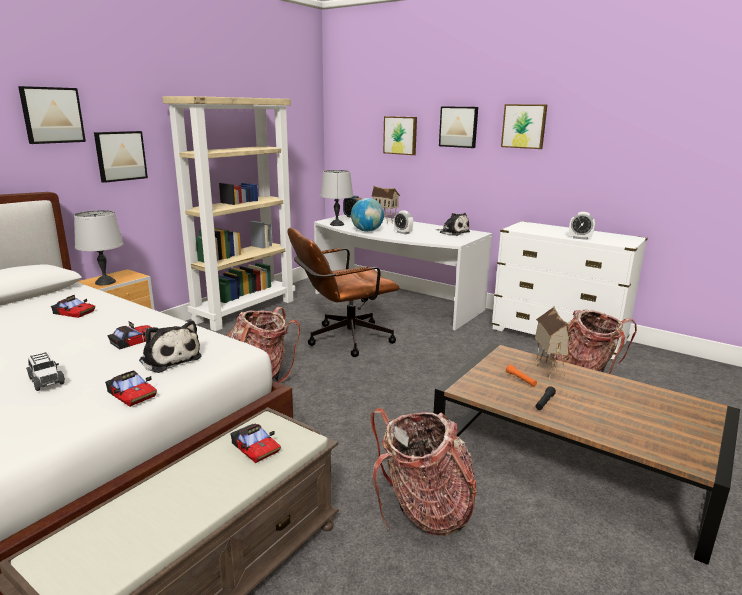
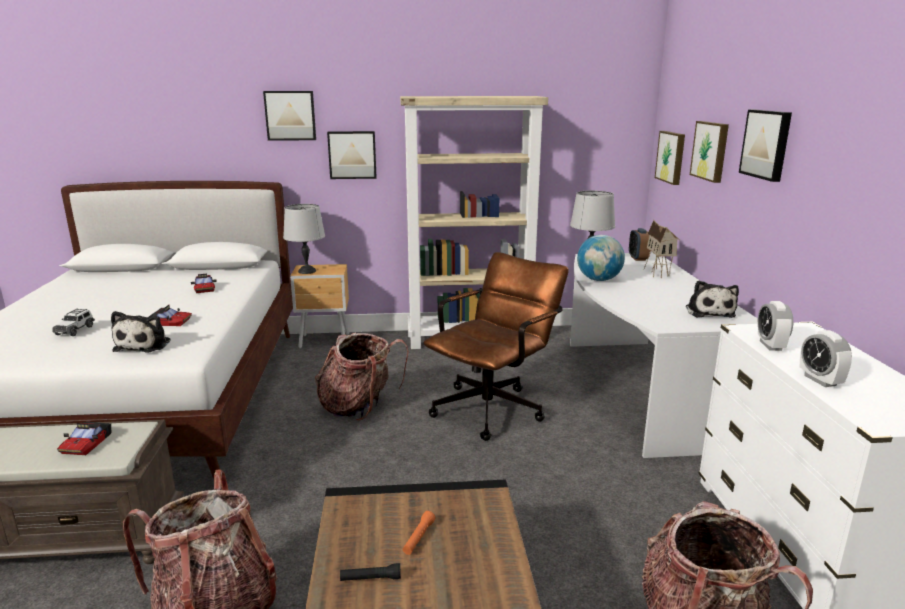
camera: 50 degrees right, 0 degrees up
toy car [105,370,157,407] -> none
brown office chair [288,228,399,357] -> brown office chair turned 105 degrees clockwise [423,252,569,441]
alarm clock [394,210,413,234] -> alarm clock moved to [758,301,793,351]
picture [501,104,547,149] -> picture moved to [655,131,685,185]
toy house [535,307,571,380] -> none

